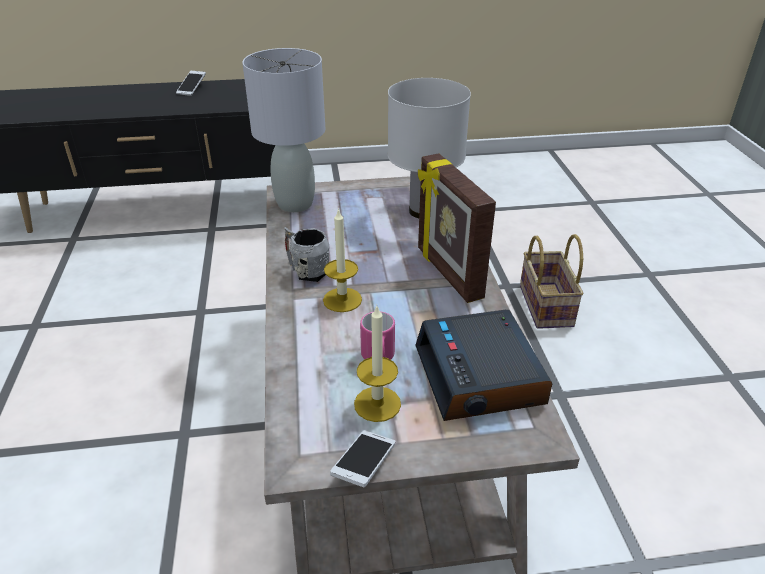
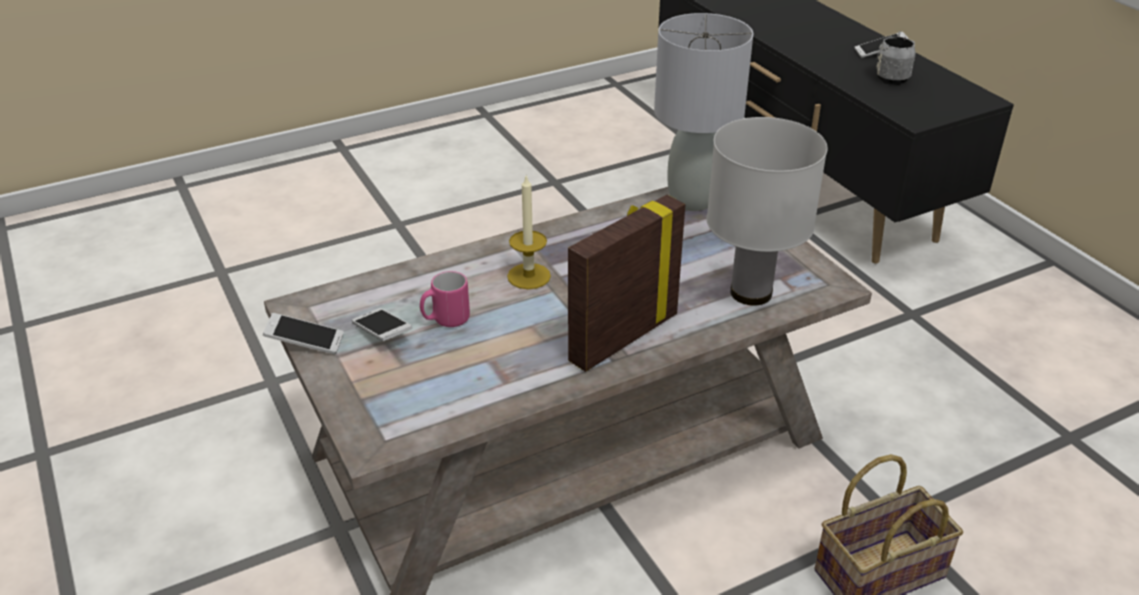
camera: 70 degrees right, 0 degrees up
grey mug [284,227,329,282] -> grey mug moved to [876,31,916,85]
candle [354,304,401,422] -> phone [352,308,412,341]
alarm clock [415,310,553,421] -> none

